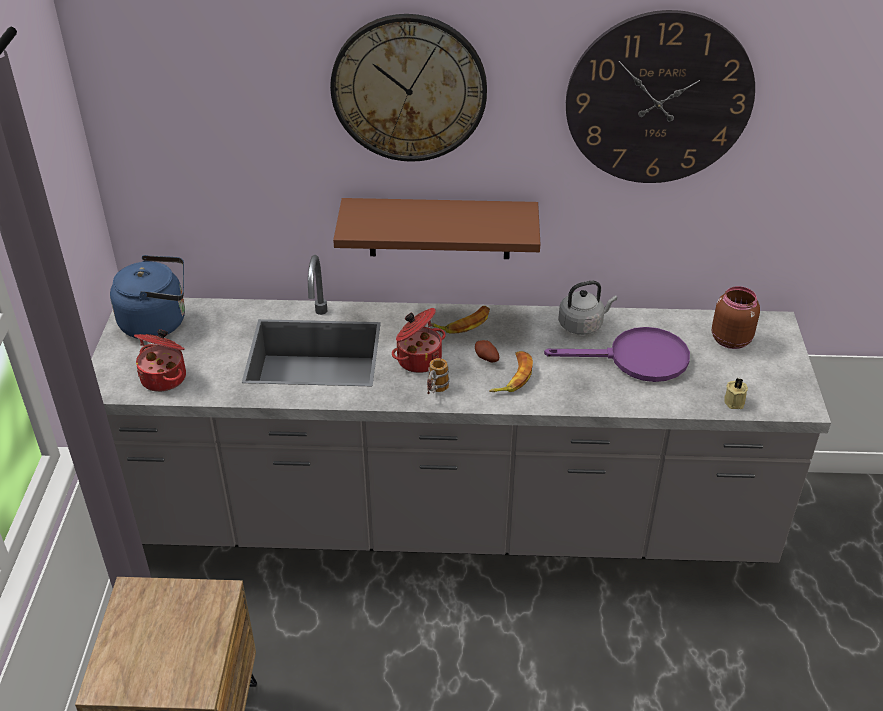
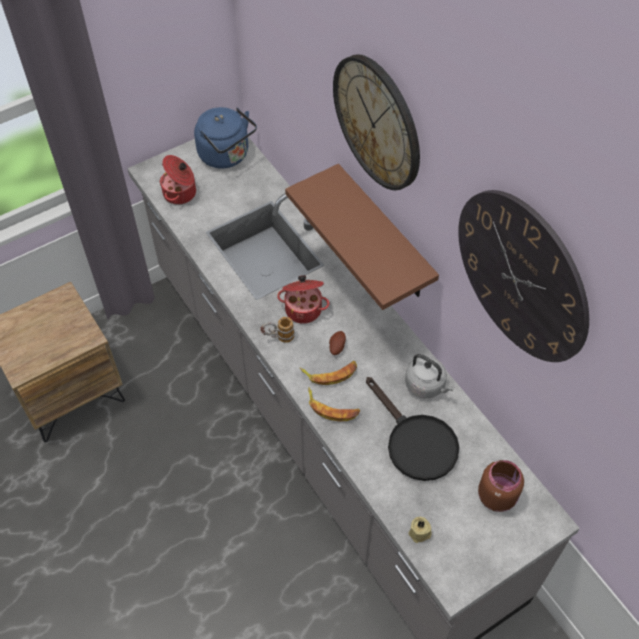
camera: 55 degrees right, 15 degrees up
banana [432,306,490,334] -> banana moved to [308,387,360,421]
purple frying pan [544,327,690,382] -> black frying pan [366,377,460,481]

